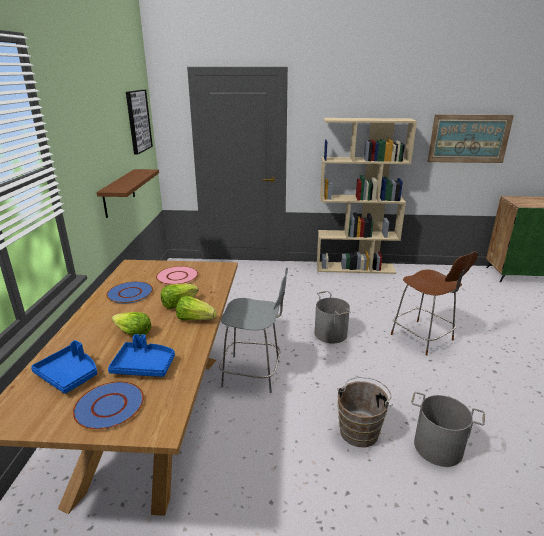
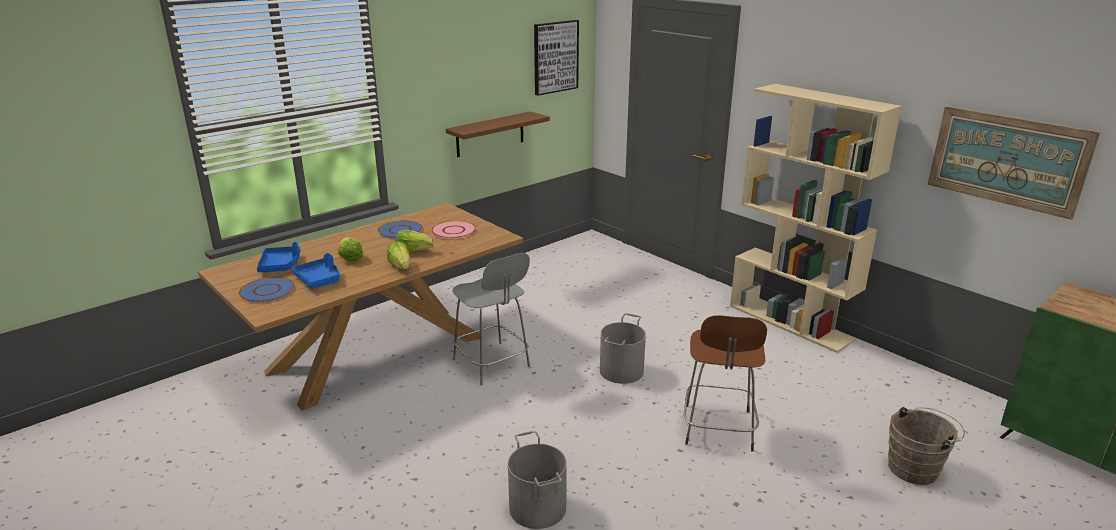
camera: 45 degrees right, 0 degrees up
brown bucket [337,377,393,447] -> brown bucket moved to [888,407,965,485]

